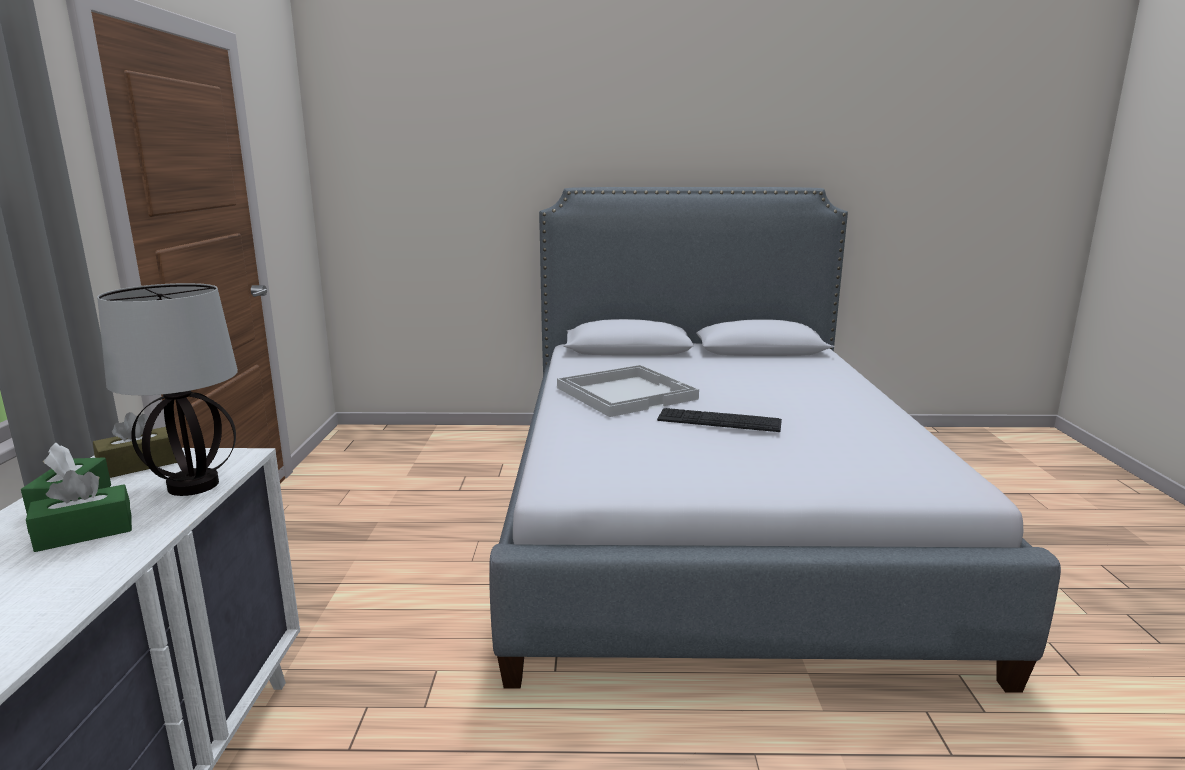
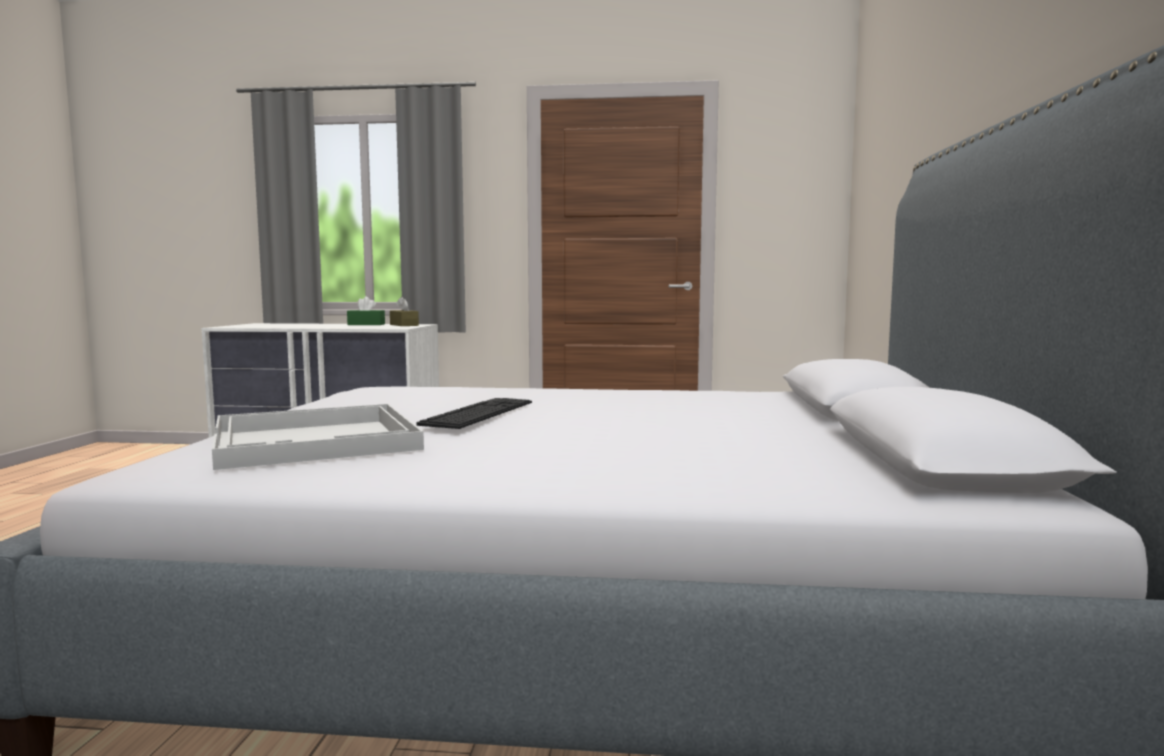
camera: 95 degrees right, 10 degrees down
green tissue box [26,470,132,552] -> none
table lamp [97,283,238,496] -> none
white tray [557,365,699,417] -> white tray moved to [212,404,424,470]

